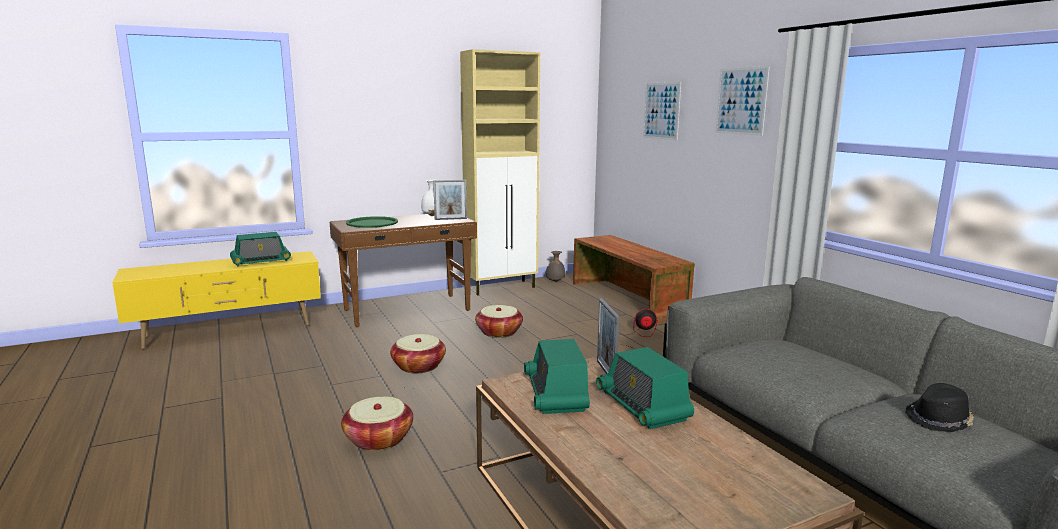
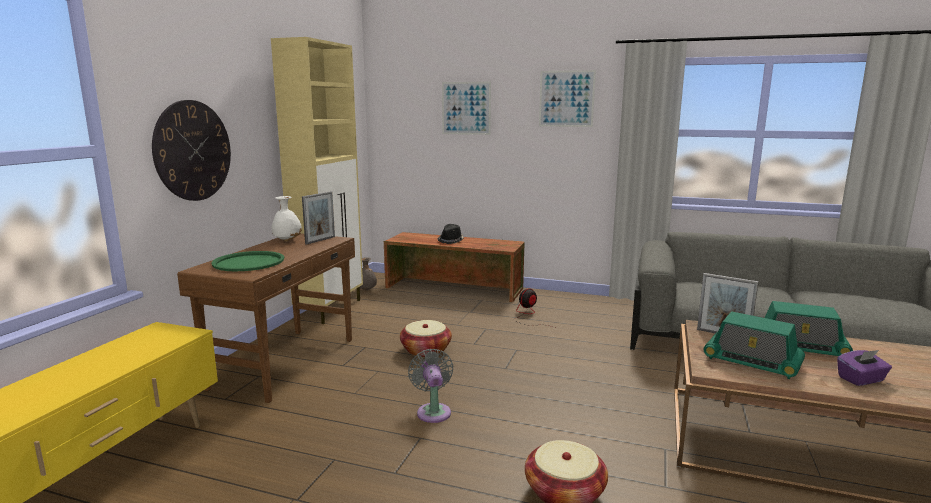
camera: 45 degrees left, 0 degrees up
radio [230,232,291,267] -> none
basket [390,334,446,373] -> grey fan [408,349,454,423]
black hat [905,383,974,432] -> black hat moved to [438,224,464,244]
none -> wall clock [152,100,231,201]
none -> purple tissue box [837,350,892,386]

